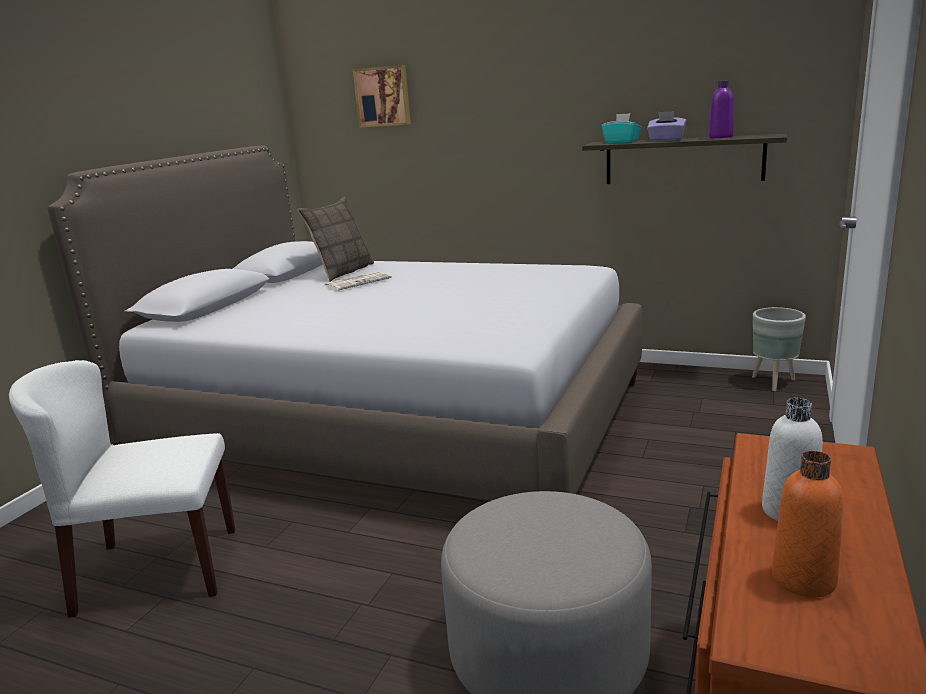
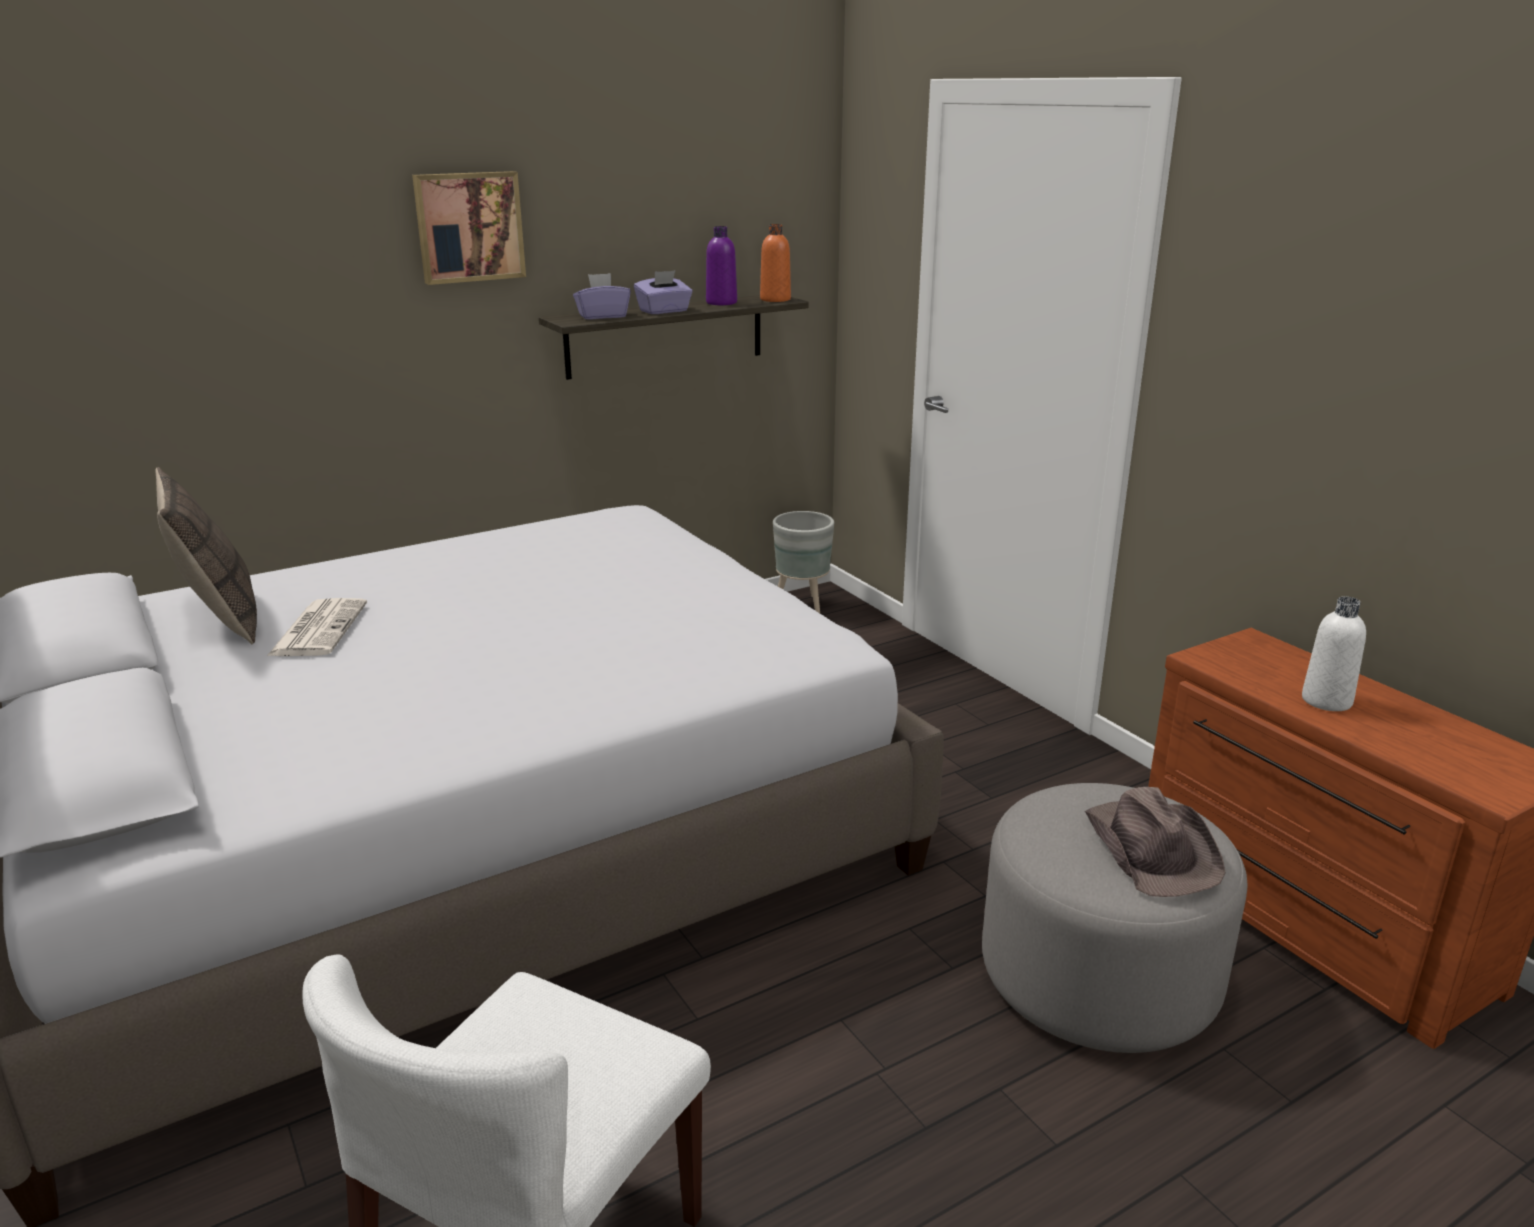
camera: 55 degrees left, 5 degrees up
picture [353,65,411,128] -> picture moved to [412,171,526,285]
turquoise tissue box [602,113,642,143] -> purple tissue box [573,273,631,319]
orange bottle [772,451,844,598] -> orange bottle moved to [760,224,791,302]
none -> brown hat [1085,787,1226,897]

